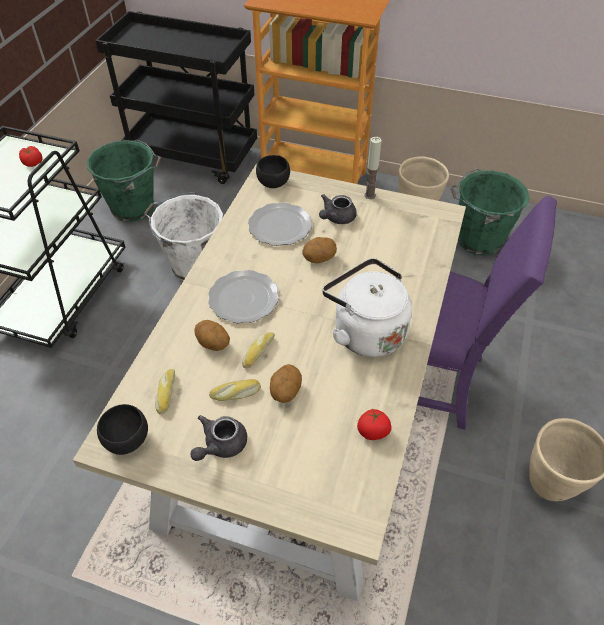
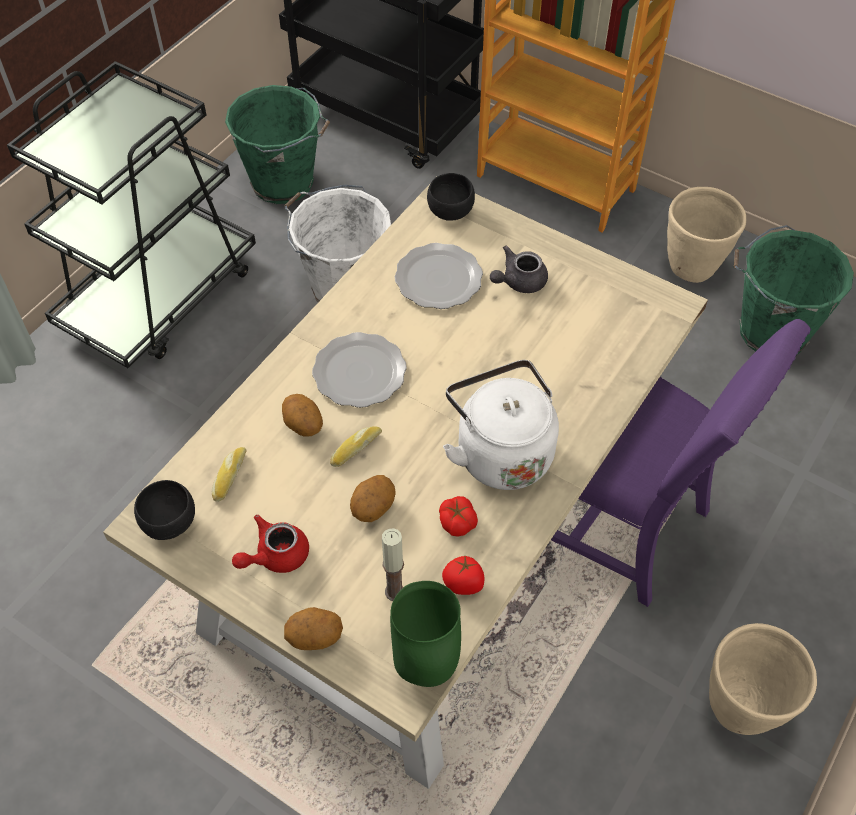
camera: 15 degrees right, 5 degrees up
tomato [19,146,43,167] -> tomato moved to [439,496,478,537]
grey teapot [191,415,247,461] -> red teapot [232,515,309,573]
bread [209,379,261,401] -> none
potato [302,237,337,263] -> potato moved to [284,607,343,650]
candle [364,137,382,199] -> candle moved to [382,528,404,601]
none -> green vase [390,581,461,687]

